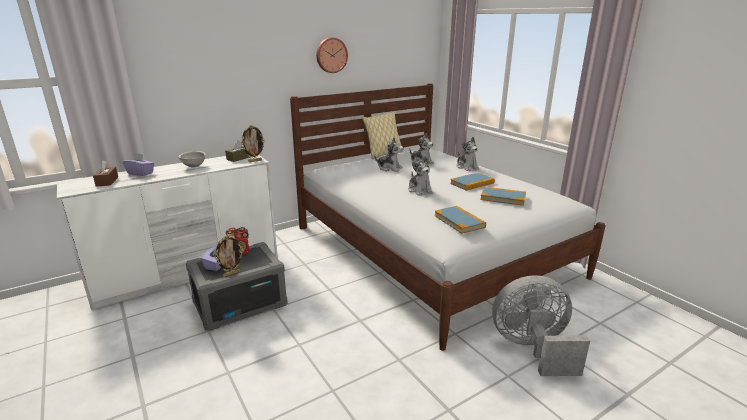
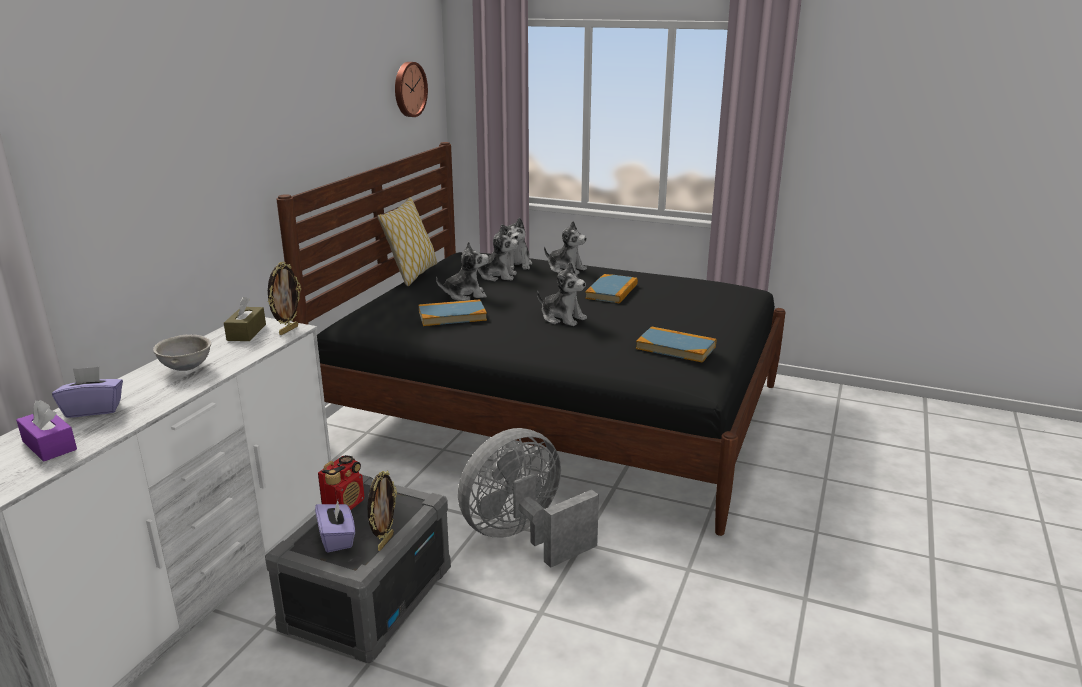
camera: 35 degrees left, 0 degrees up
brown tissue box [93,160,118,186] -> purple tissue box [16,400,77,461]
white bed [290,83,606,351] -> black bed [276,142,786,536]
wall clock [316,38,348,73] -> wall clock moved to [395,62,428,117]
book [480,187,526,206] -> book moved to [419,299,487,326]
grey fan [492,275,590,376] -> grey fan moved to [458,428,599,568]
none -> plush toy [501,218,532,270]

